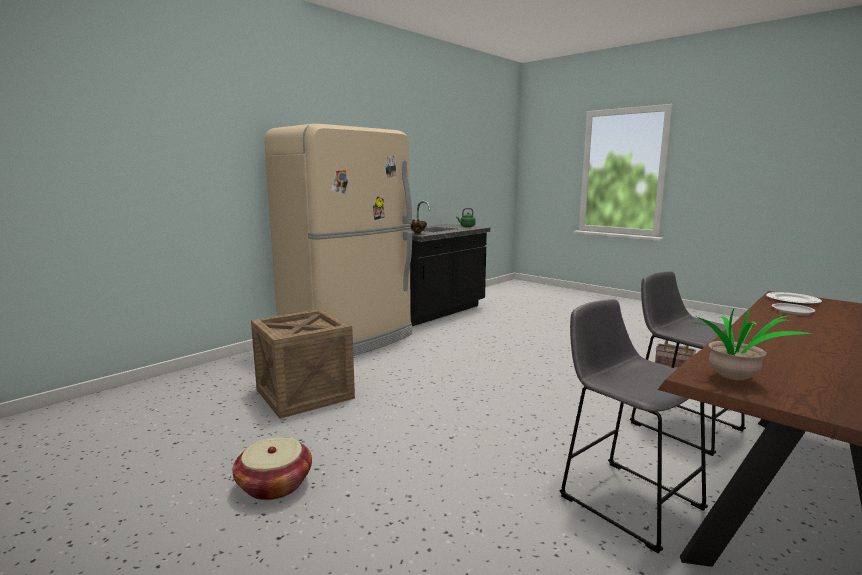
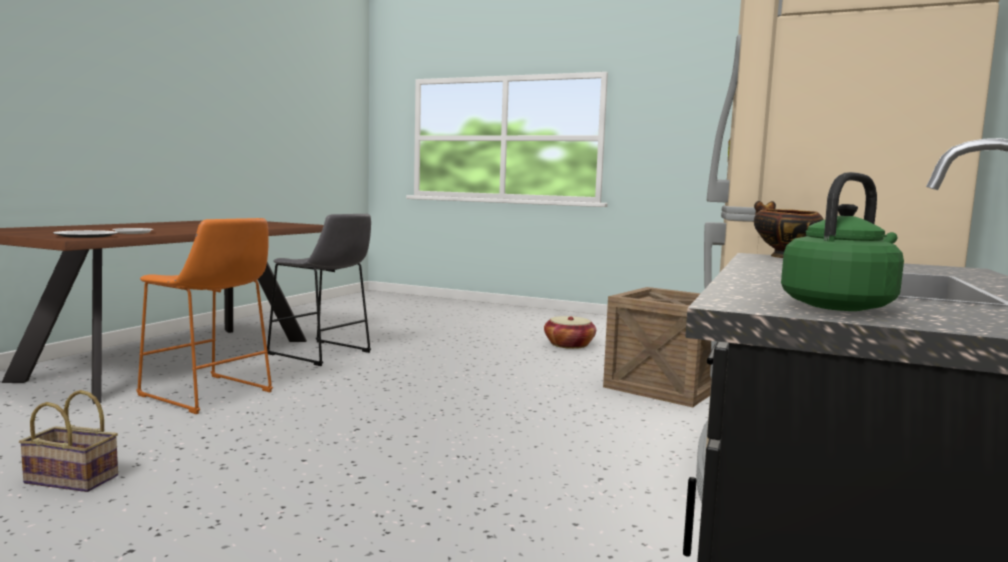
camera: 160 degrees right, 5 degrees down
grey stool [630,271,746,456] -> orange stool [136,218,273,414]
potted plant [688,307,812,380] -> none

